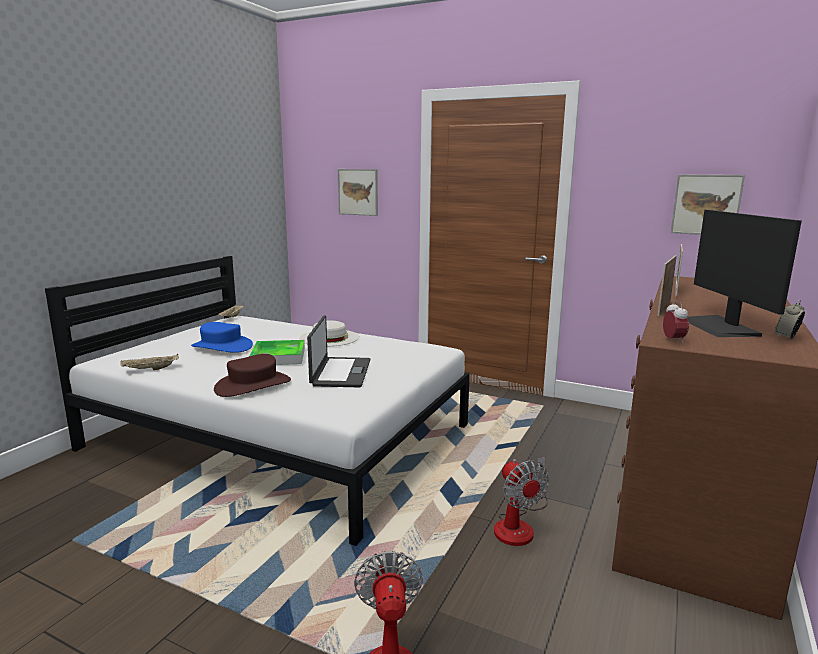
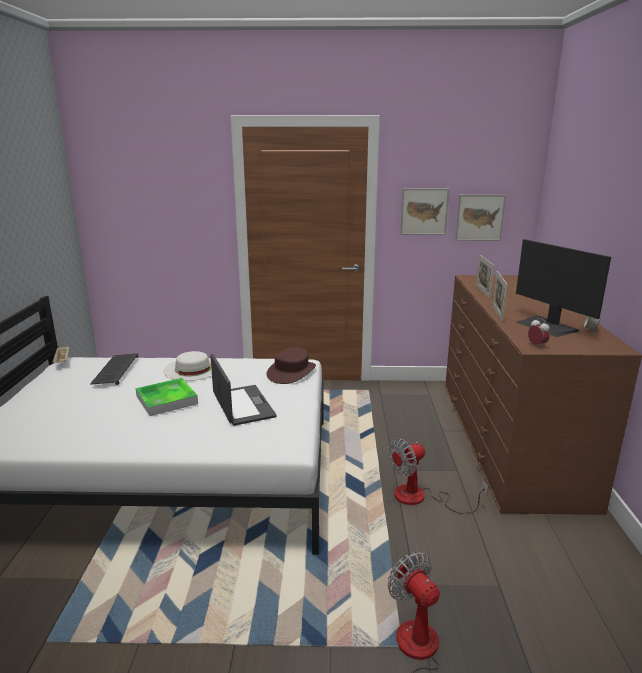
camera: 25 degrees left, 5 degrees up
beige tray [120,354,179,370] -> none
blue hat [191,322,253,353] -> none
brown hat [214,354,291,397] -> brown hat moved to [267,347,316,384]
picture [338,169,378,216] -> picture moved to [400,188,449,235]
fan [494,457,549,546] -> fan turned 105 degrees clockwise [388,438,489,514]
none -> keyboard [90,353,138,385]

